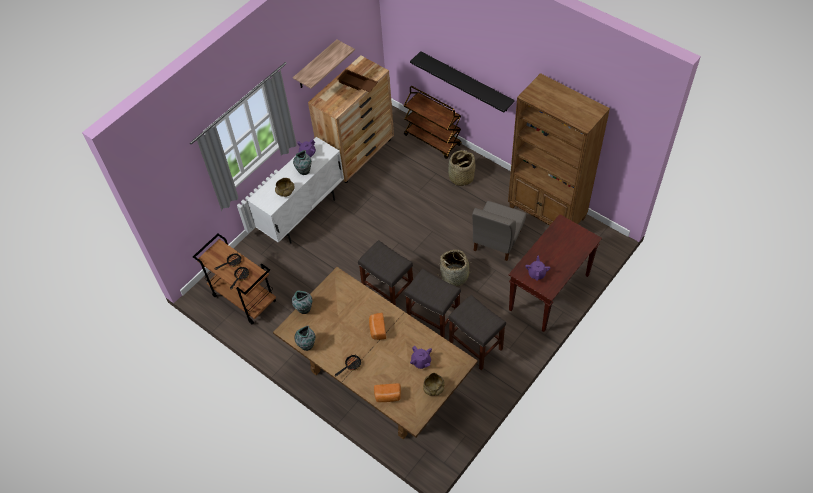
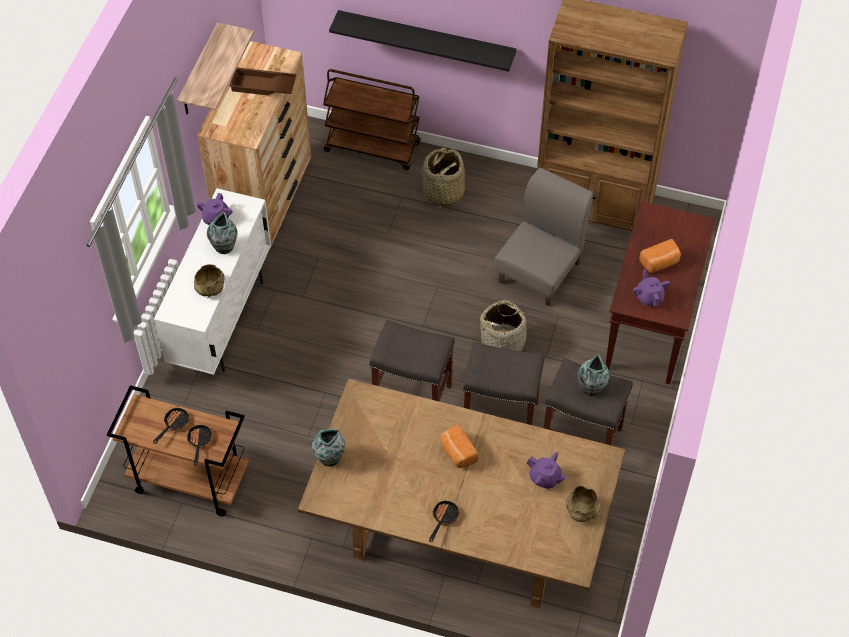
camera: 25 degrees left, 0 degrees up
vase [294,325,315,351] -> vase moved to [578,354,610,396]
bread [374,383,401,402] -> bread moved to [639,239,681,273]
grey chair [472,201,526,261] -> grey chair turned 150 degrees counterclockwise [494,168,593,306]

